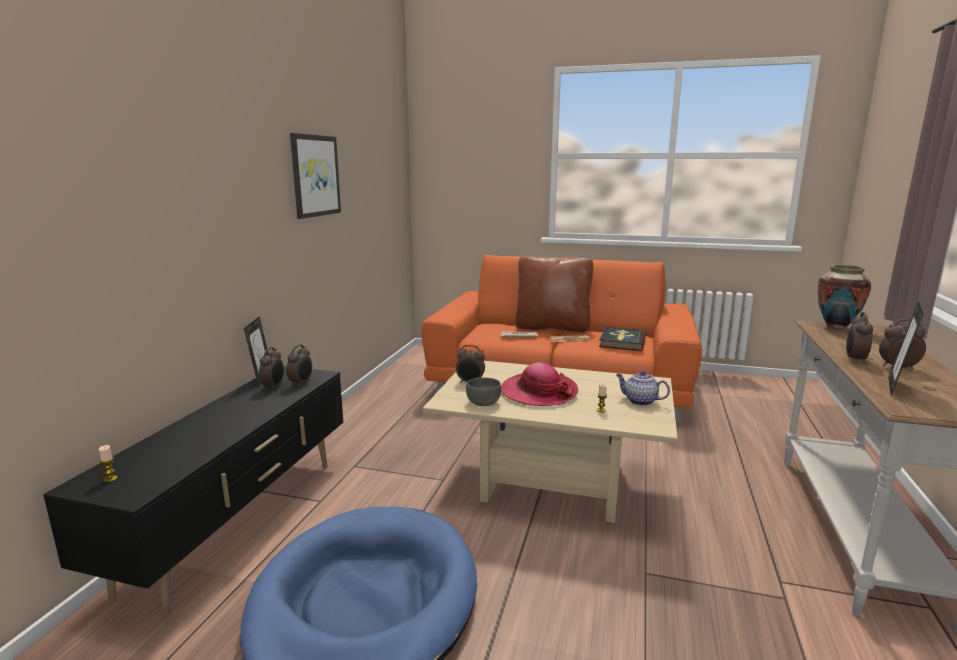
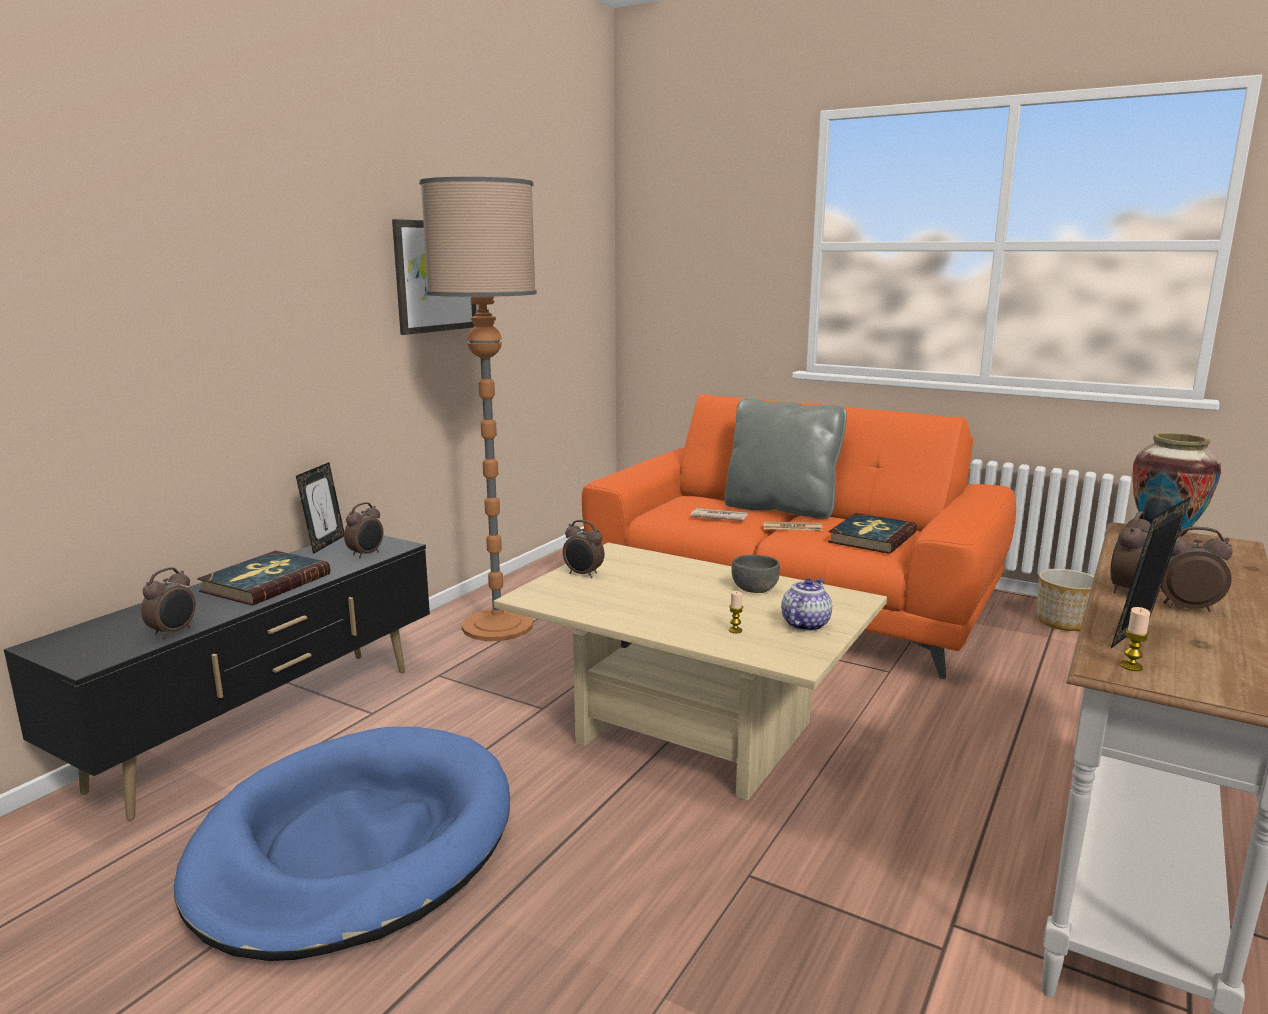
camera: 15 degrees right, 0 degrees up
candle [99,445,118,482] -> candle moved to [1120,607,1150,671]
alarm clock [259,347,284,390] -> alarm clock moved to [141,567,196,639]
grey bowl [466,378,501,406] -> grey bowl moved to [731,555,780,593]
hat [501,362,578,406] -> none
brown pillow [515,256,593,332] -> grey pillow [724,398,847,519]
teapot [616,371,670,406] -> teapot turned 75 degrees clockwise [781,578,832,631]
none -> book [197,551,330,606]
none -> floor lamp [419,177,537,641]
none -> planter [1037,569,1094,631]

